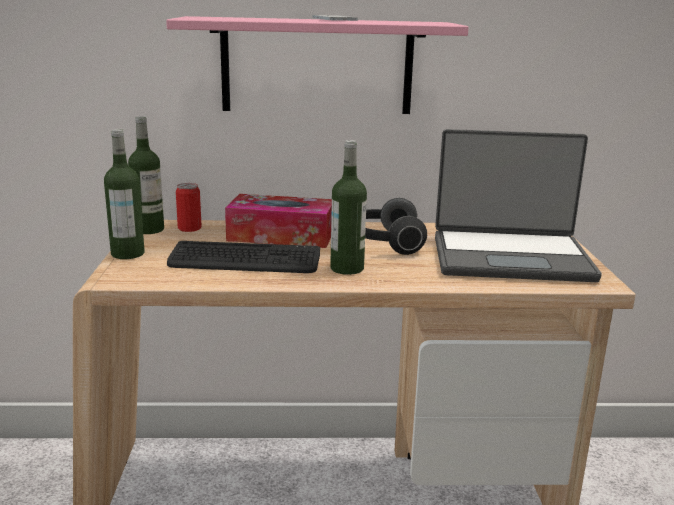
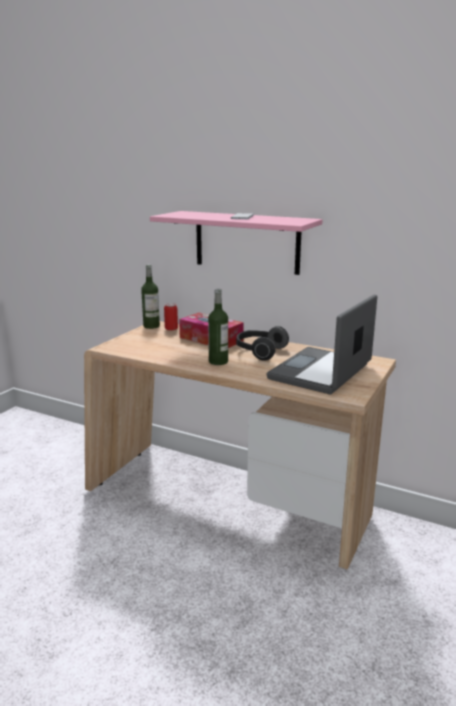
camera: 30 degrees right, 0 degrees up
bottle [104,129,145,259] -> none
keyboard [167,241,320,273] -> none
laptop [435,129,602,282] -> laptop turned 90 degrees clockwise [266,295,377,394]

